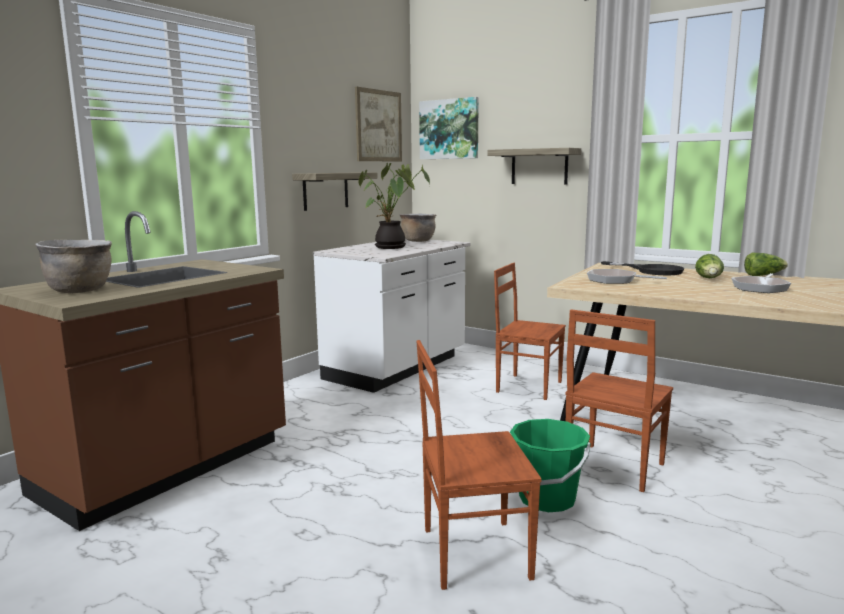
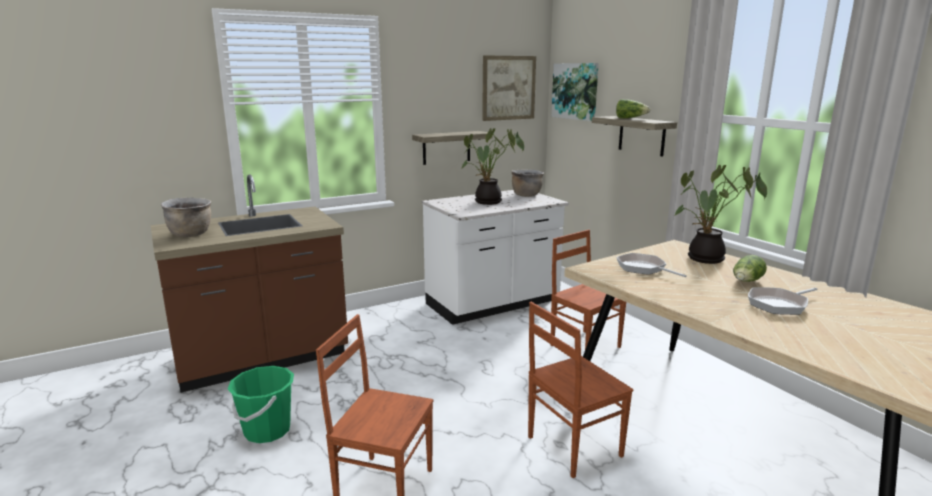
camera: 25 degrees right, 5 degrees up
green bucket [510,419,590,512] -> green bucket moved to [228,366,294,443]
black frying pan [601,261,684,275] -> potted plant [674,165,767,264]
lettuce [744,253,788,276] -> lettuce moved to [616,99,650,118]

